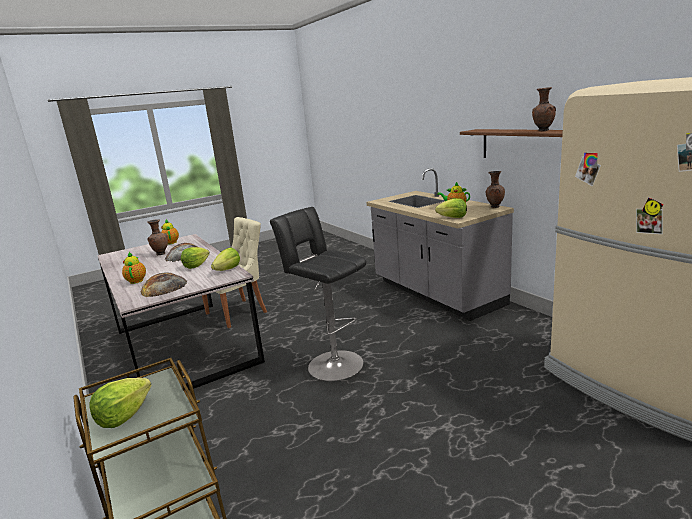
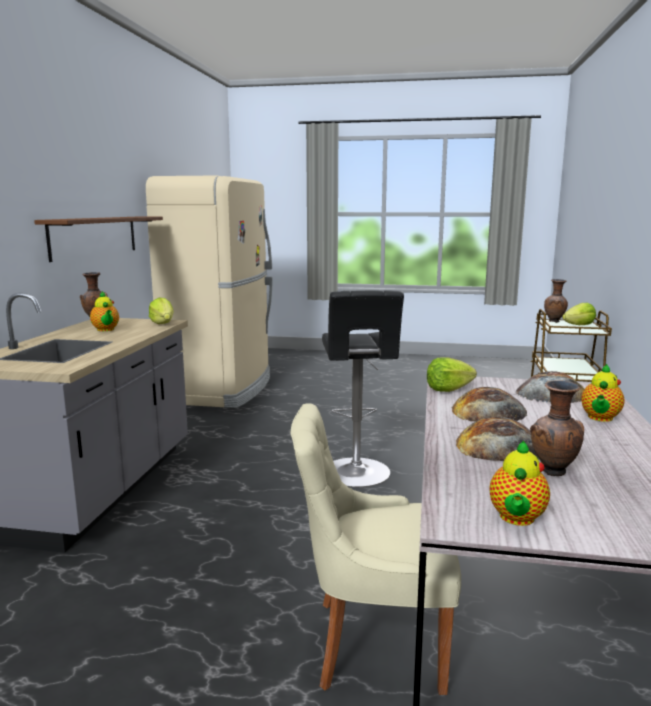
camera: 140 degrees left, 5 degrees down
lettuce [181,247,210,269] -> bread [452,387,527,422]
brown vase [532,87,556,131] -> brown vase moved to [544,279,568,323]

